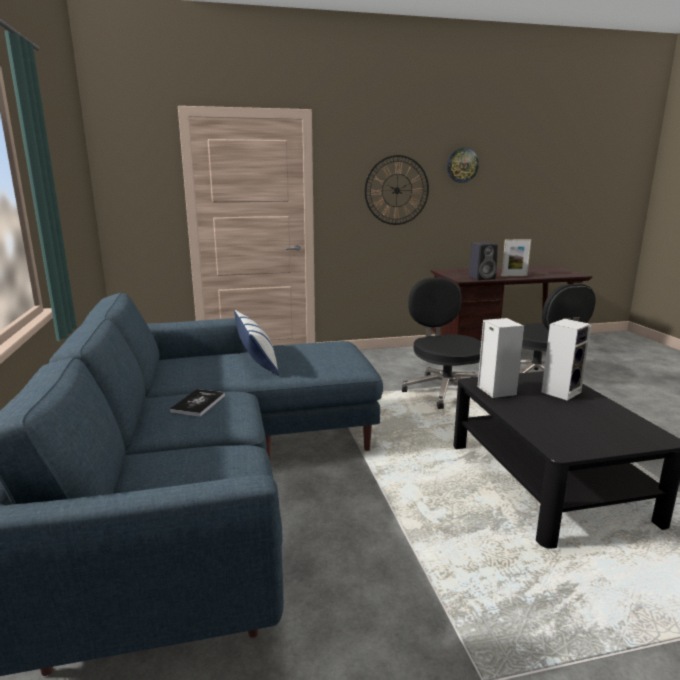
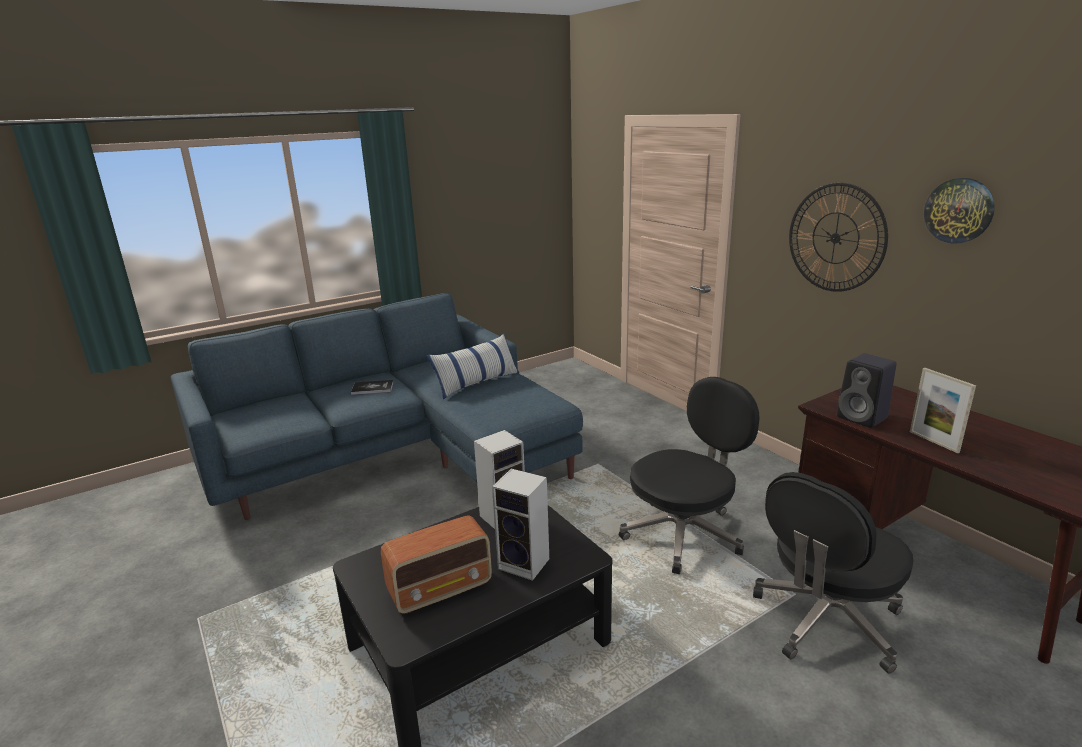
camera: 70 degrees right, 5 degrees up
none -> radio [381,515,492,613]

